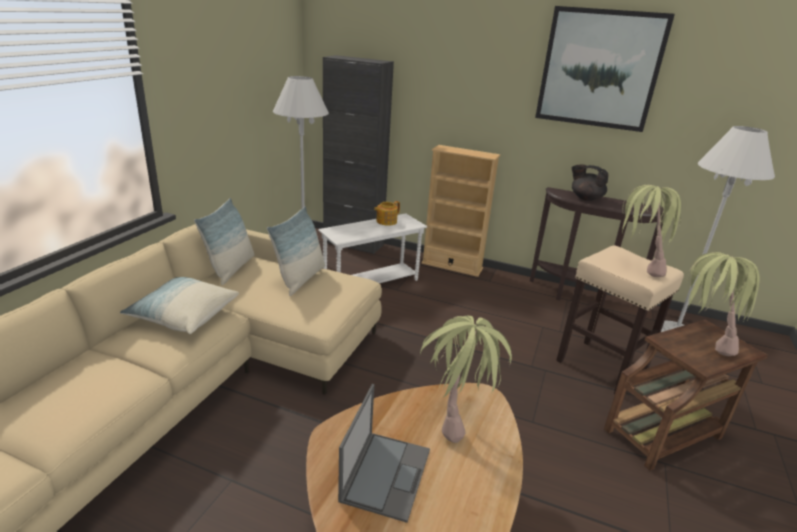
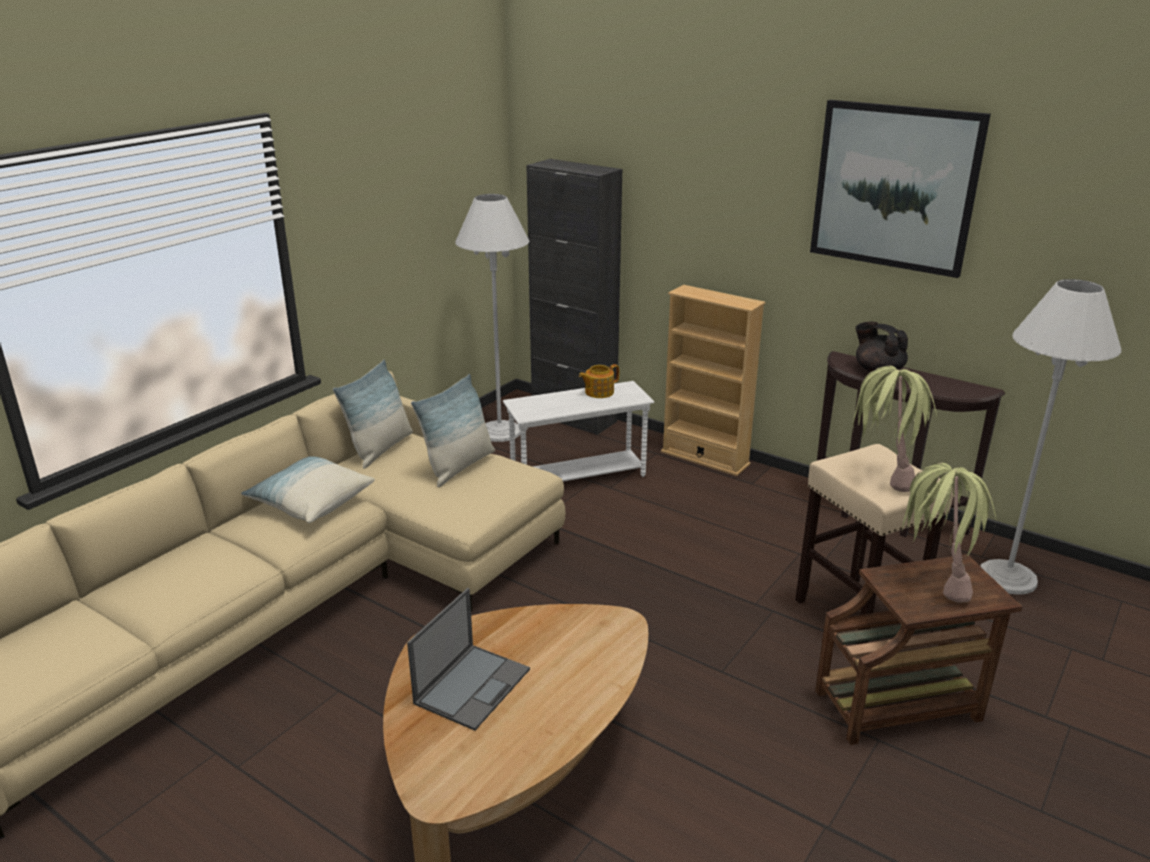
camera: 15 degrees right, 0 degrees up
potted plant [420,315,512,443] -> none

